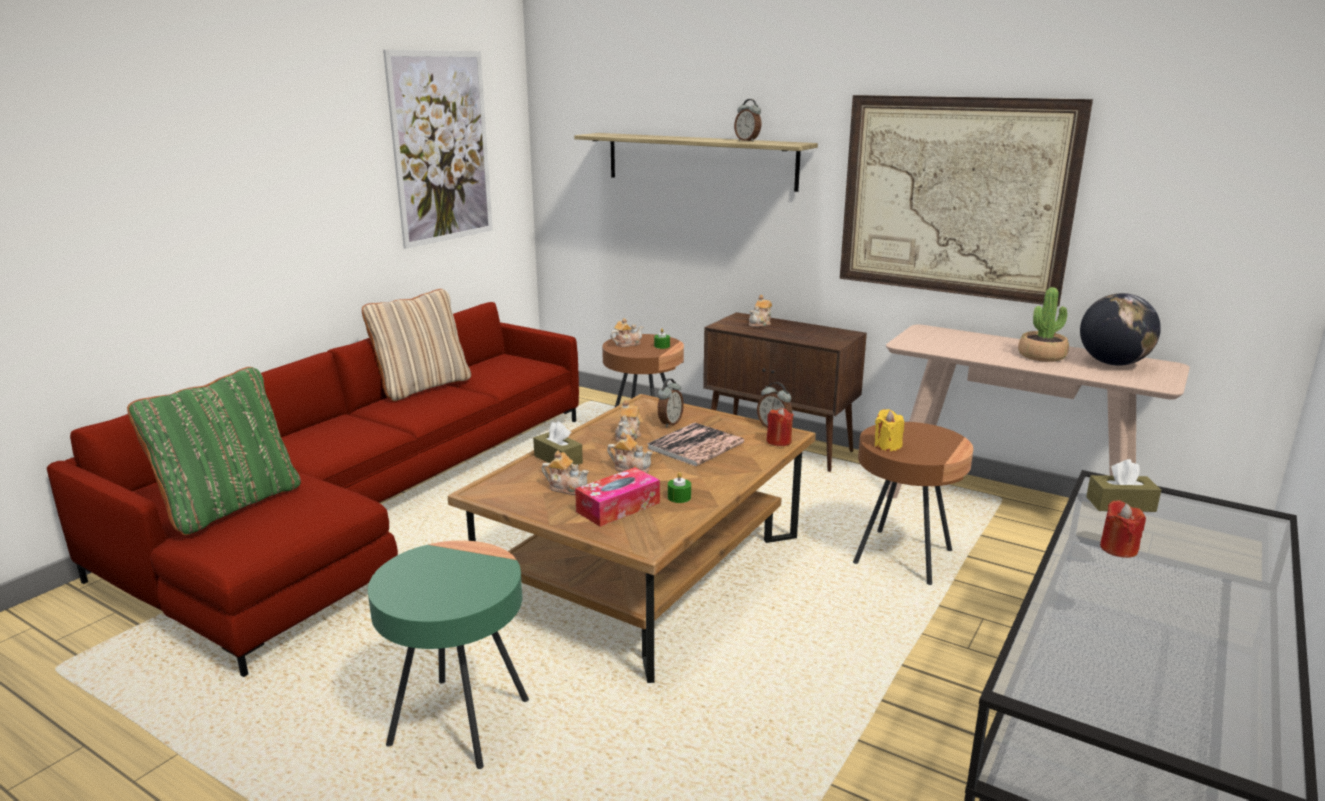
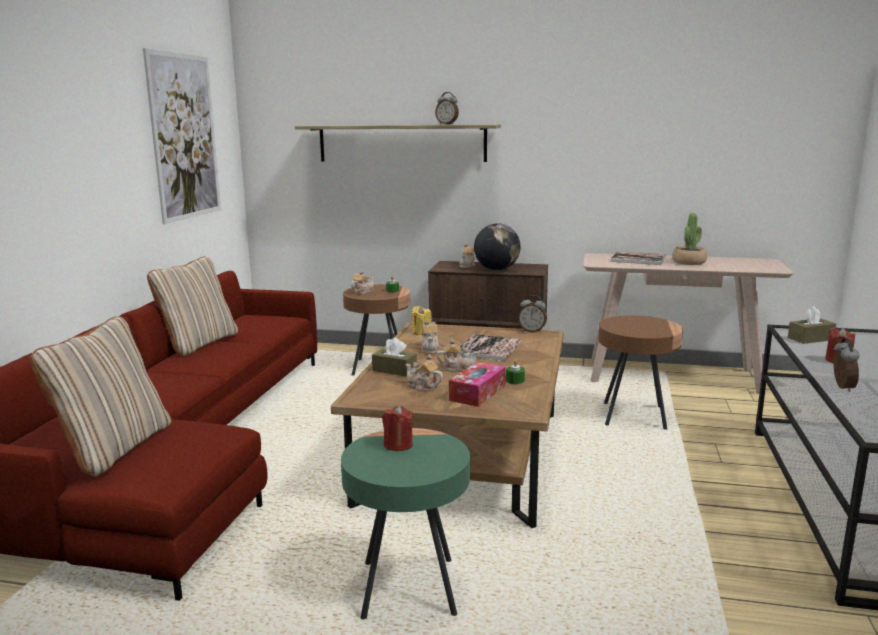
camera: 20 degrees left, 5 degrees down
green pillow [127,367,301,535] -> beige pillow [30,317,171,477]
teapot [542,450,589,495] -> teapot turned 150 degrees counterclockwise [406,354,443,391]
alarm clock [657,379,684,428] -> alarm clock moved to [834,338,860,392]
red candle [766,408,794,446] -> red candle moved to [382,405,413,451]
picture [840,95,1093,307] -> none
yellow candle [875,409,904,451] -> yellow candle moved to [411,306,432,335]
globe [1080,293,1161,366] -> globe moved to [474,223,520,270]
none -> book [611,251,666,265]

